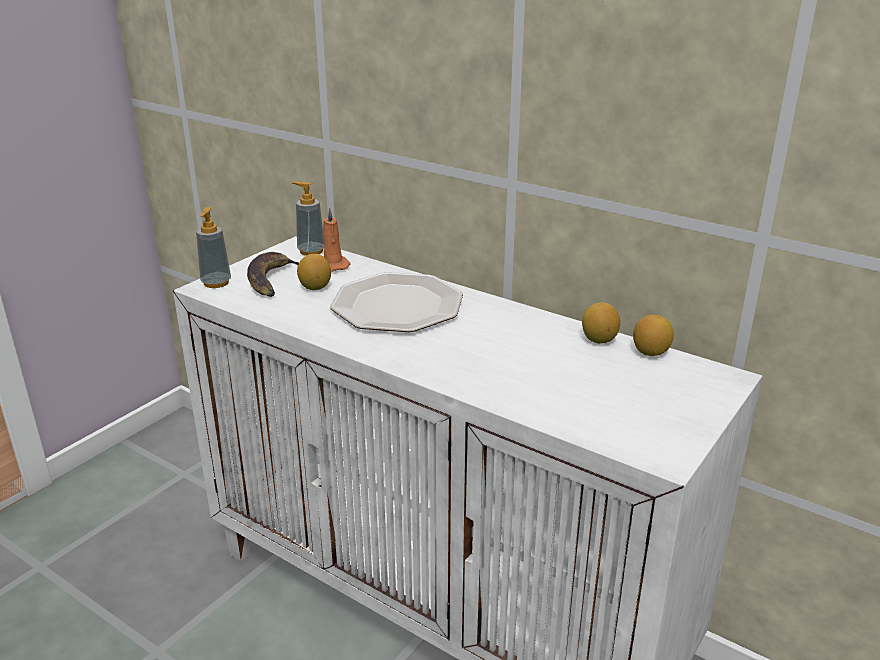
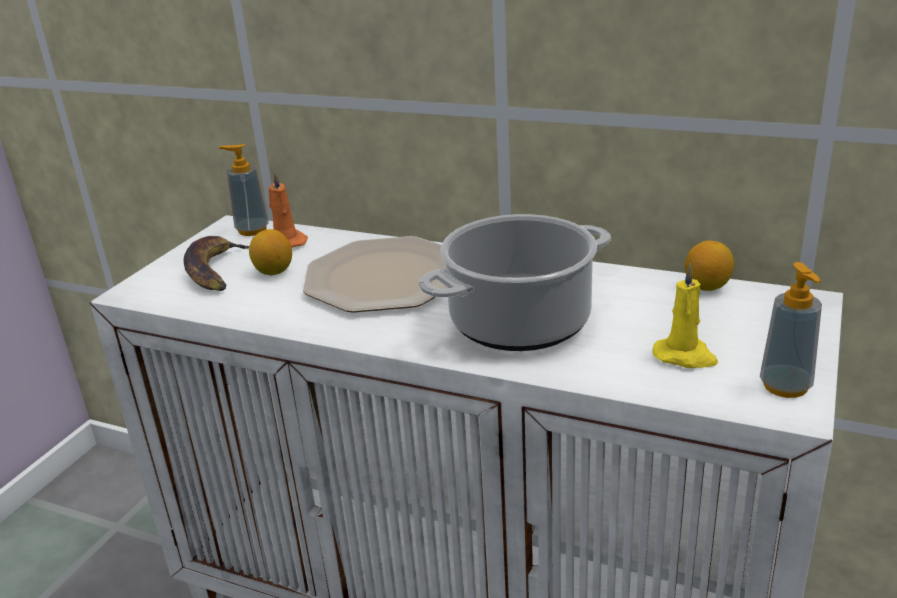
camera: 10 degrees left, 0 degrees up
soap dispenser [196,207,231,288] -> soap dispenser moved to [760,262,822,398]
lemon [582,302,620,344] -> none
none -> cooking pot [419,214,611,351]
none -> yellow candle [652,263,718,368]

